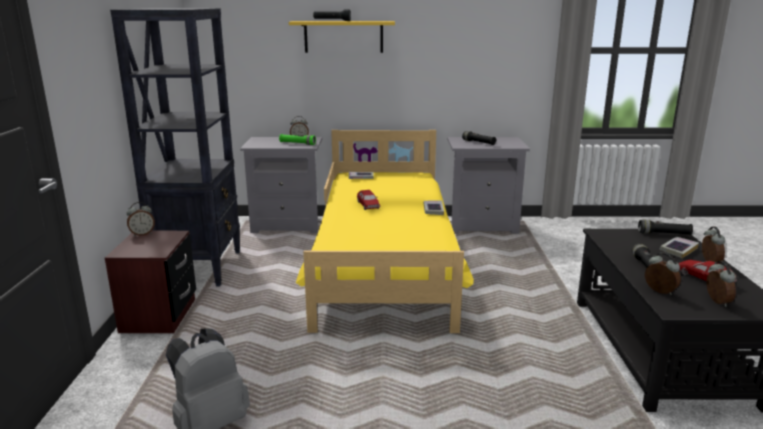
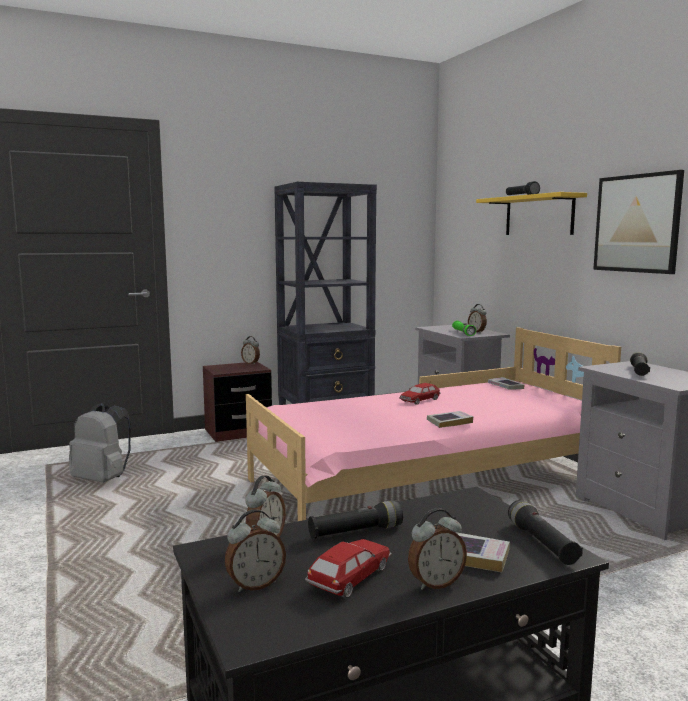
camera: 65 degrees right, 10 degrees down
yellow bed [296,130,474,333] -> pink bed [246,327,621,521]
none -> picture [593,170,684,274]

